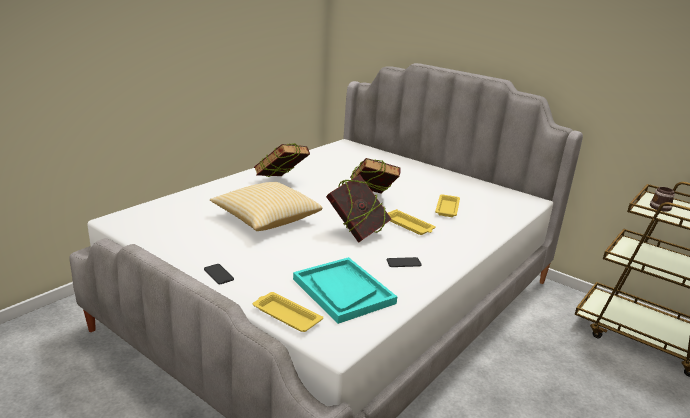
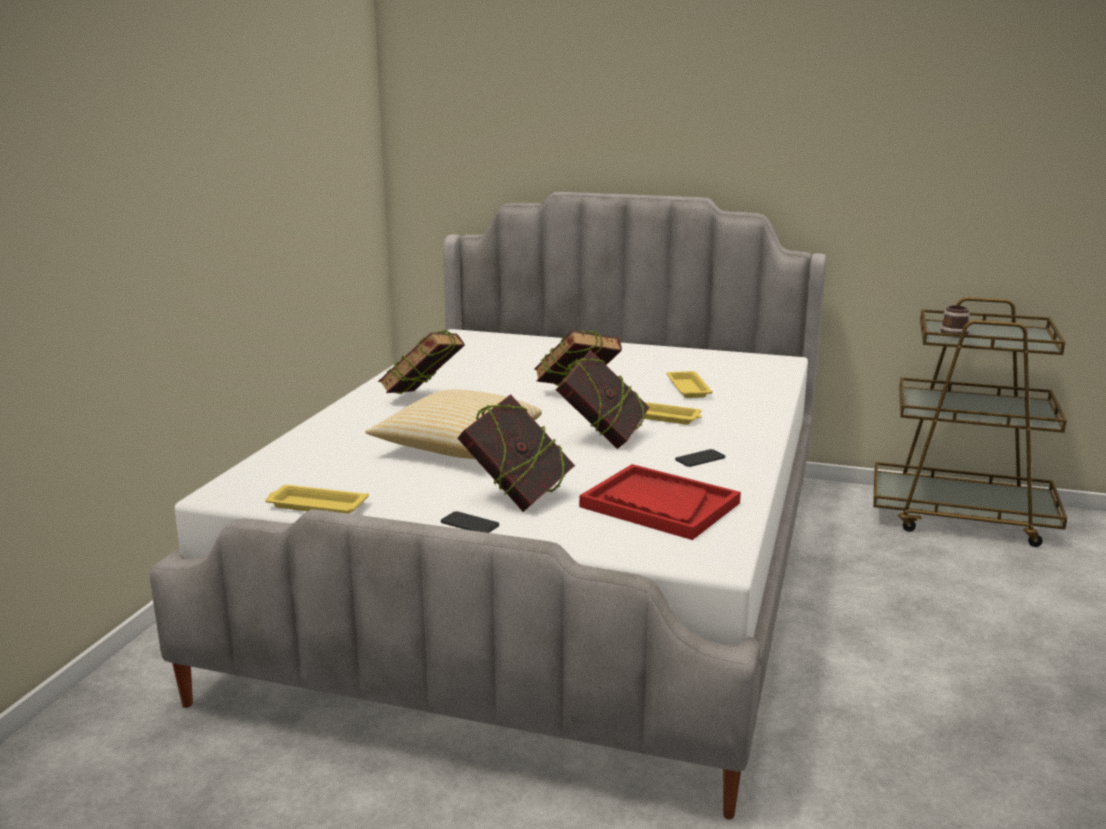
camera: 20 degrees left, 5 degrees down
yellow tray [253,292,323,332] -> yellow tray moved to [265,485,369,514]
turquoise tray [293,257,397,324] -> red tray [579,464,741,540]
none -> book [457,394,575,512]

